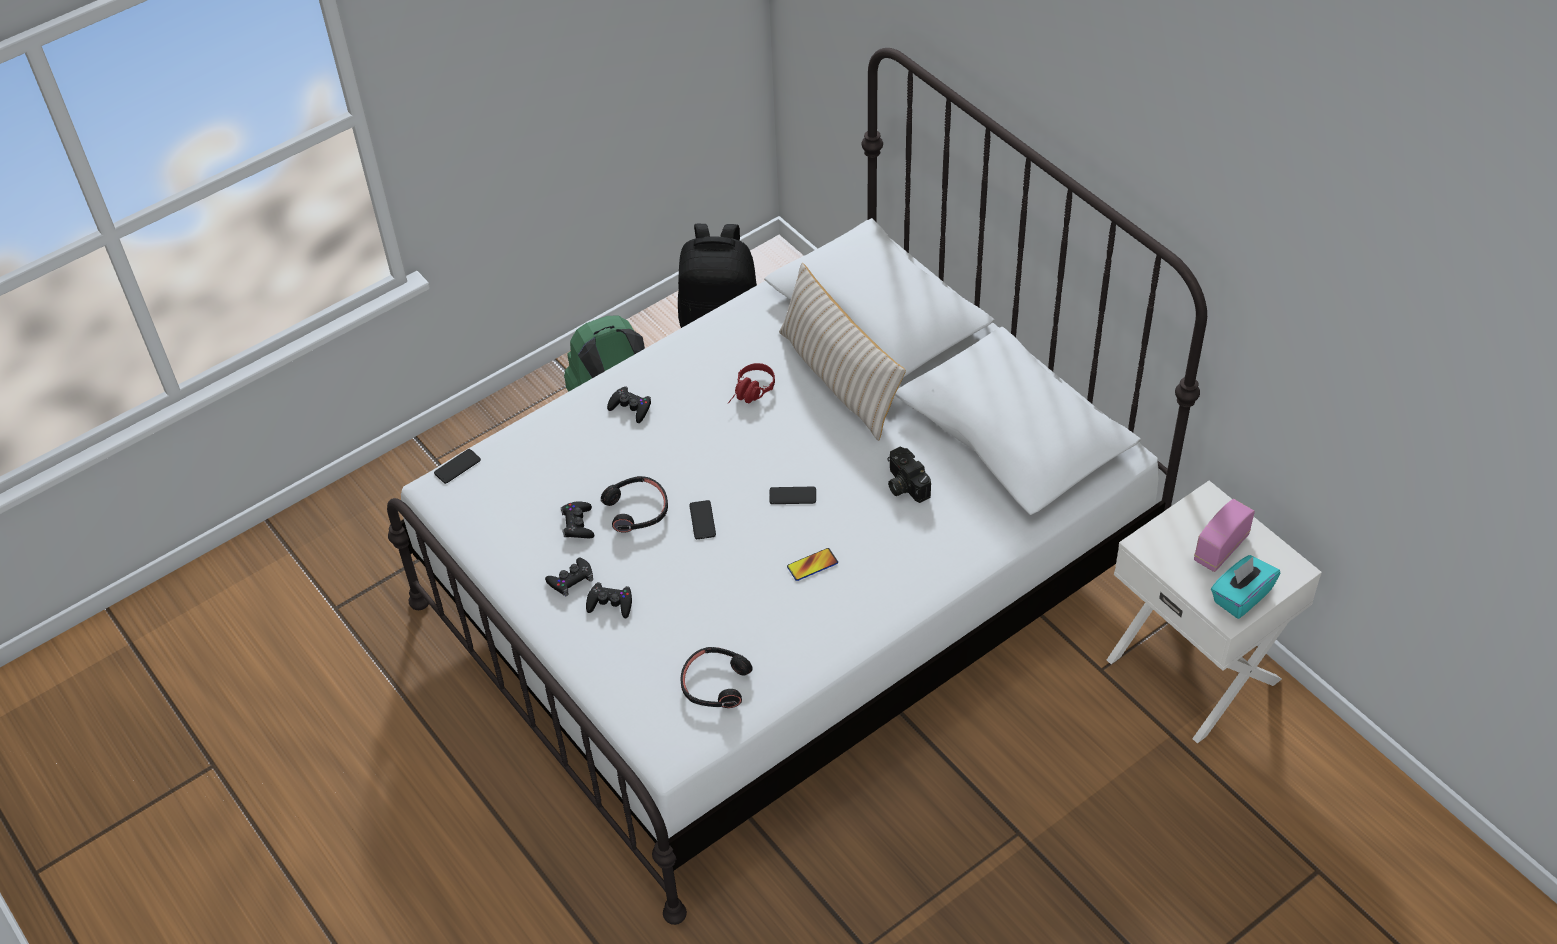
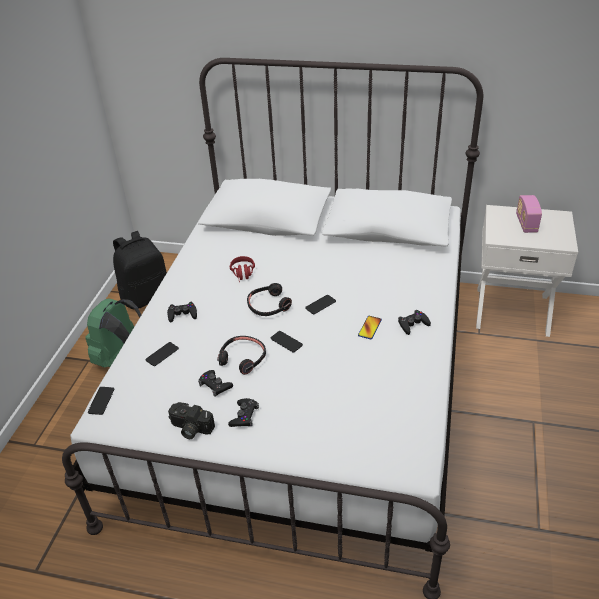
camera: 40 degrees left, 10 degrees down
black game controller [586,582,632,618] -> black game controller moved to [398,310,431,335]
black headphones [680,647,753,708] -> black headphones moved to [247,283,292,316]
beige pillow [779,263,906,441] -> none
camera [888,447,931,503] -> camera moved to [168,402,215,439]
turquoise tissue box [1211,555,1280,619] -> none
none -> phone [145,342,179,366]

